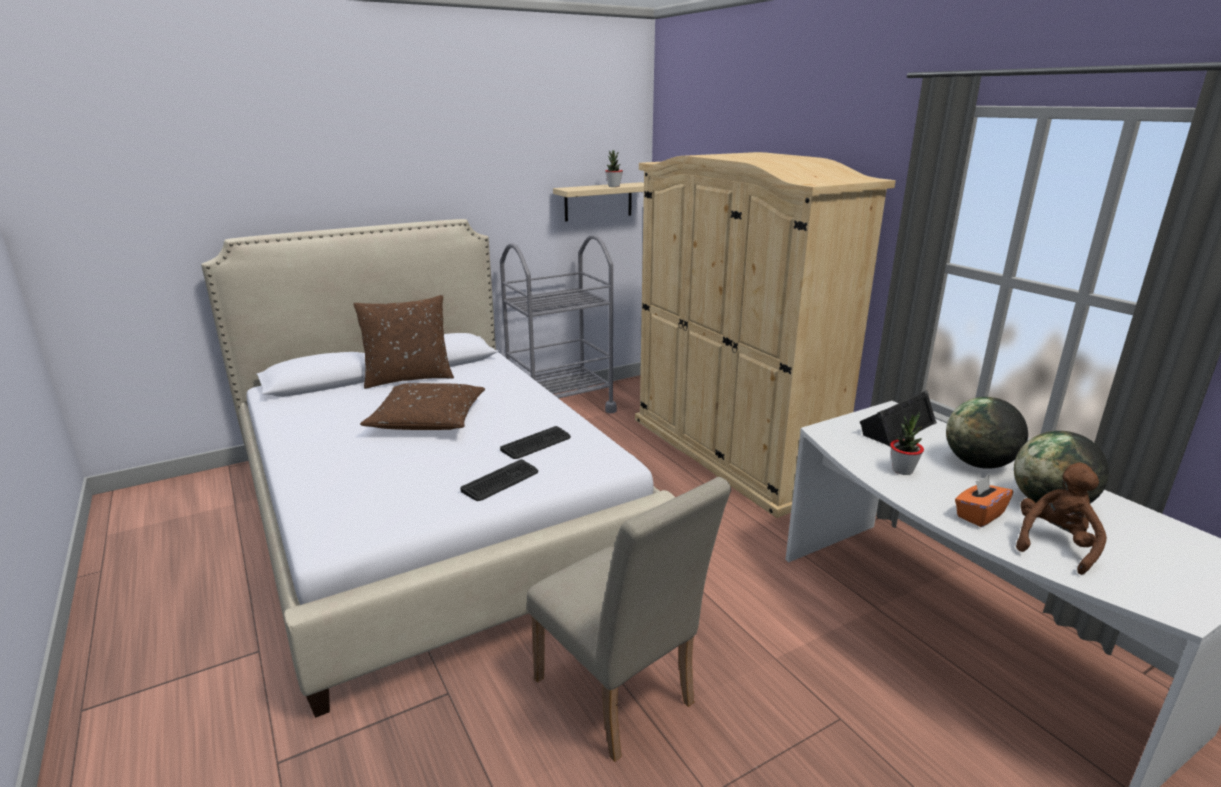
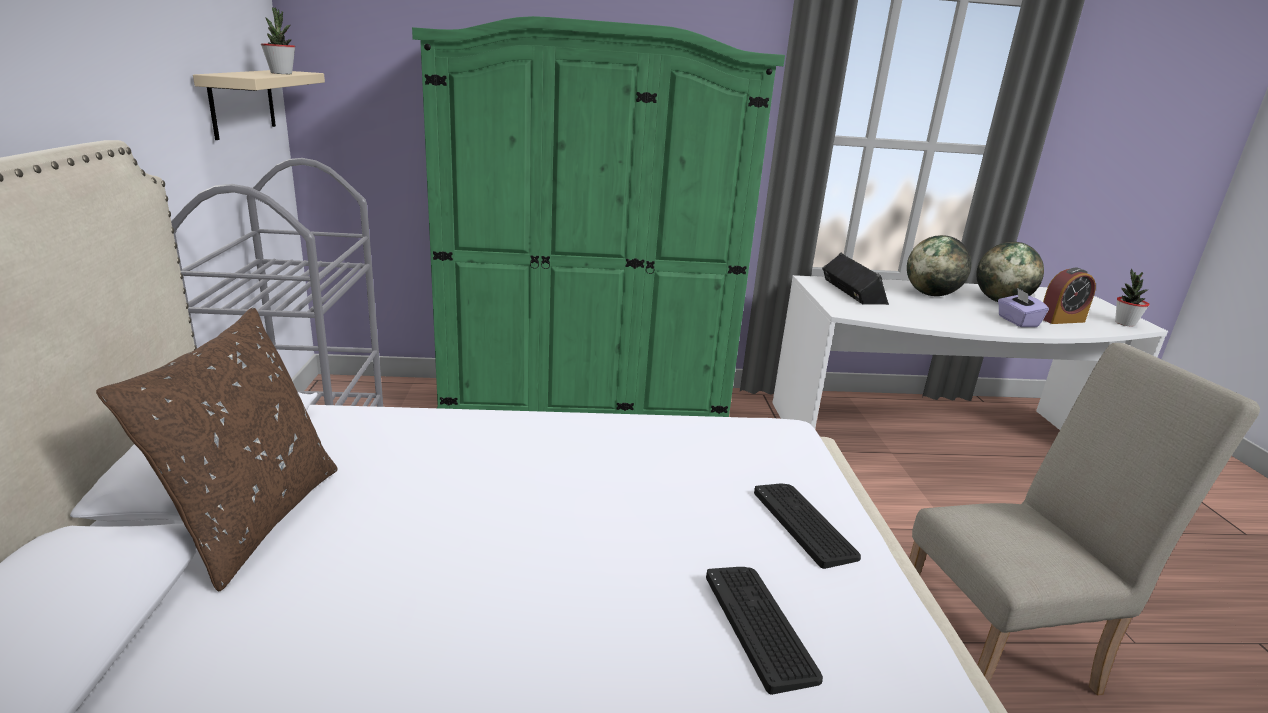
camera: 65 degrees left, 0 degrees up
brown pillow [360,383,485,430] -> none
keyboard [500,426,571,459] -> keyboard moved to [706,567,823,695]
beige wardrobe [635,152,896,518] -> green wardrobe [412,16,785,417]
potted plant [890,412,924,475] -> potted plant moved to [1115,269,1149,327]
orange tissue box [955,475,1013,527] -> purple tissue box [998,288,1049,327]
brown plush toy [1016,463,1107,575] -> alarm clock [1043,267,1096,324]

